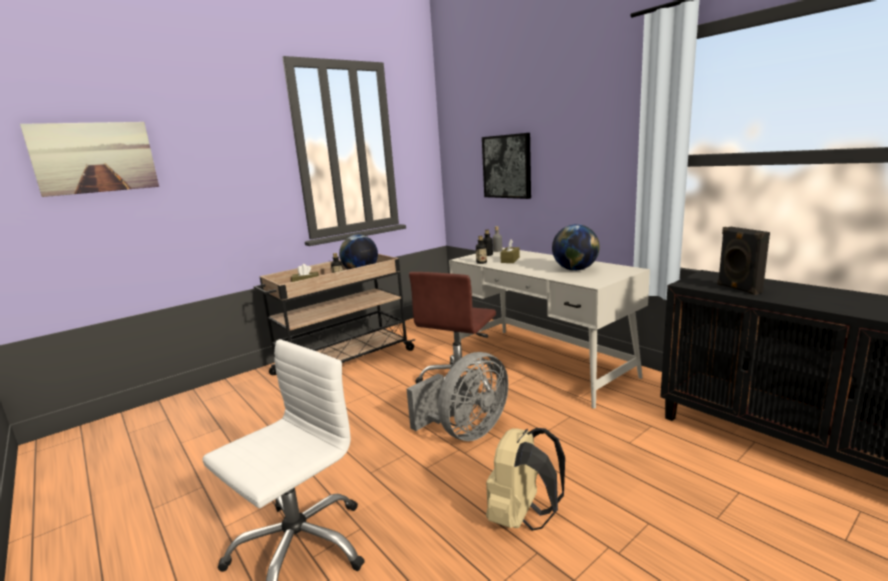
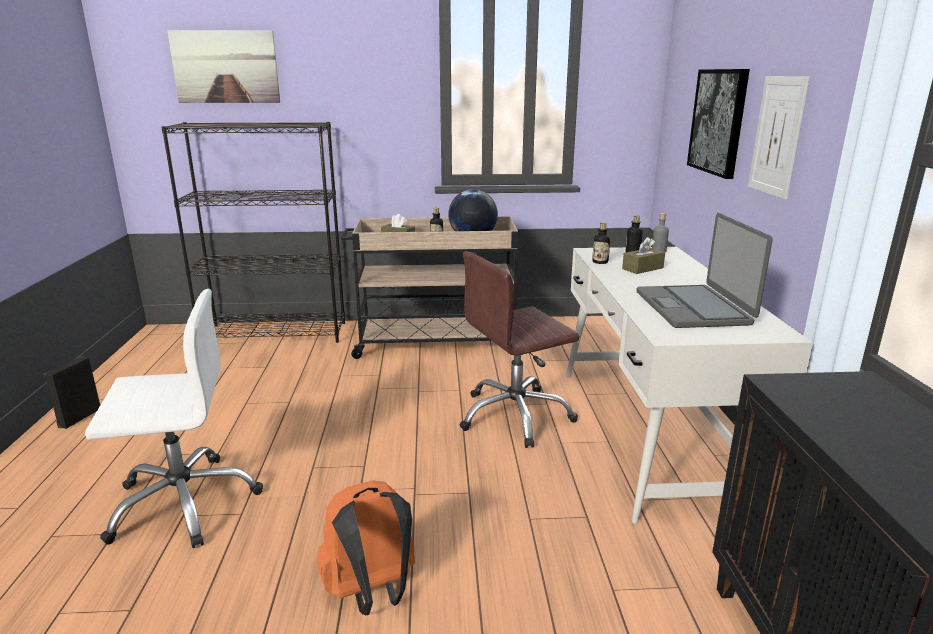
camera: 35 degrees right, 5 degrees up
grey fan [407,352,508,441] -> none
beige backpack [486,428,565,531] -> orange backpack [317,481,415,615]
globe [552,224,600,271] -> laptop [636,213,773,328]
black speaker [717,227,770,295] -> black speaker moved to [43,356,100,429]
none -> black bookcase [162,122,345,343]
none -> picture [748,76,810,200]

